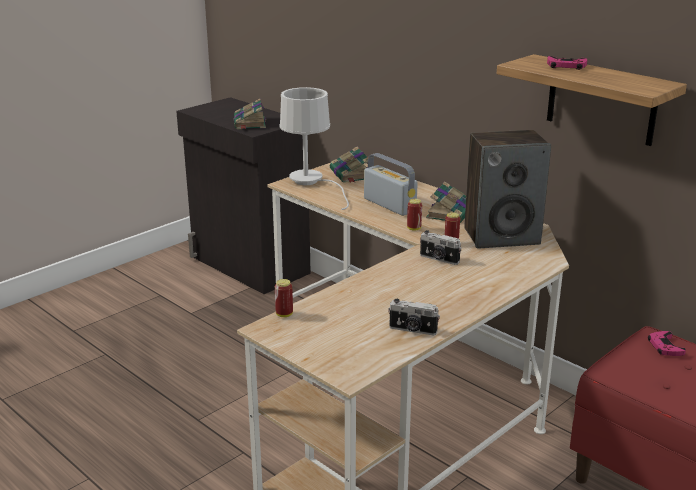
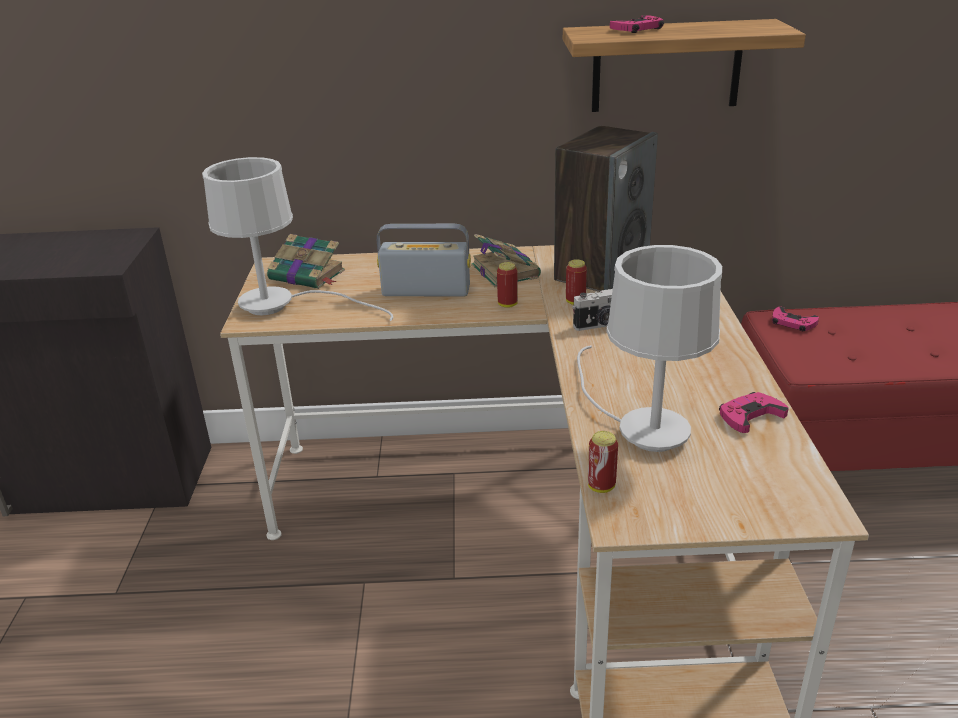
camera: 45 degrees left, 5 degrees up
book [234,98,266,129] -> none
camera [389,299,440,335] -> pink game controller [719,392,789,433]
none -> white table lamp [577,245,722,452]

